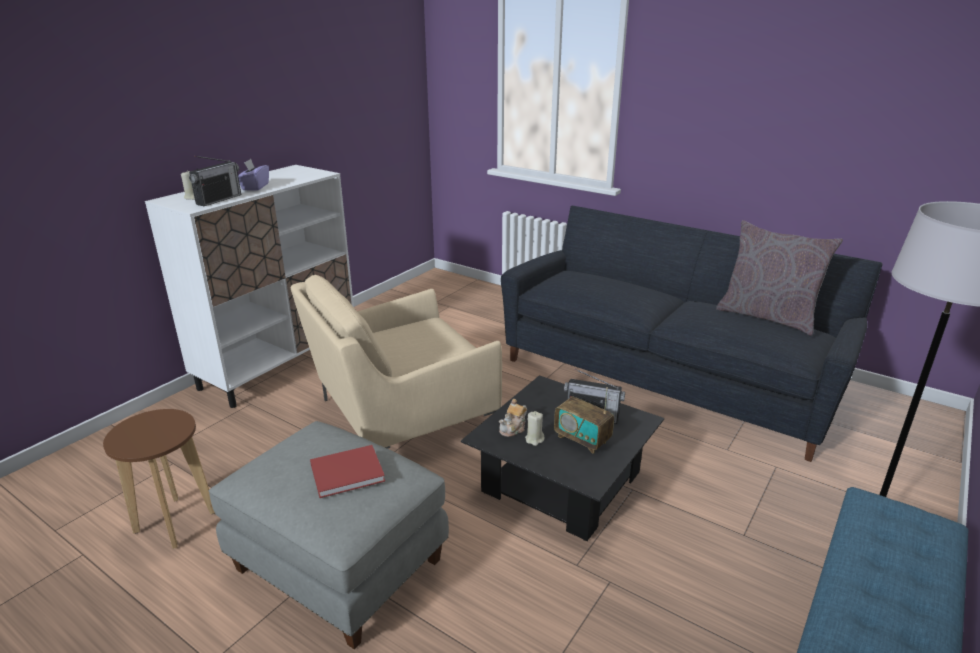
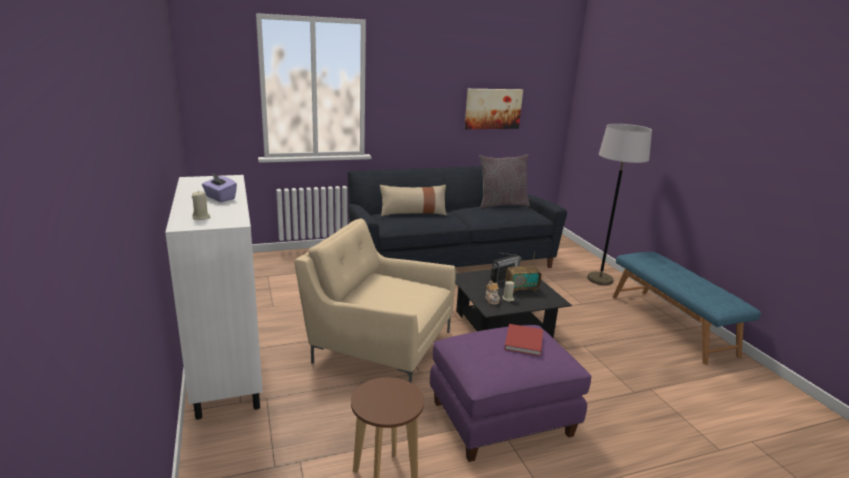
camera: 55 degrees left, 5 degrees down
radio [189,156,241,206] -> none
grey ottoman [209,421,449,649] -> purple ottoman [430,325,592,462]
beige armchair [291,275,502,449] -> beige armchair turned 105 degrees clockwise [294,219,456,383]
none -> beige pillow [380,185,447,216]
none -> picture [464,89,523,129]

